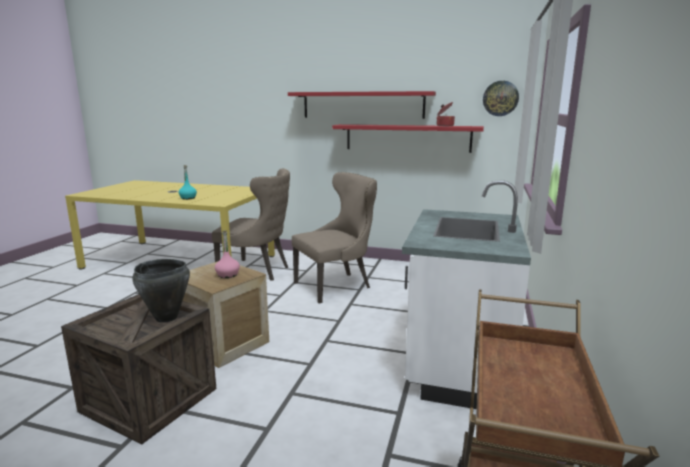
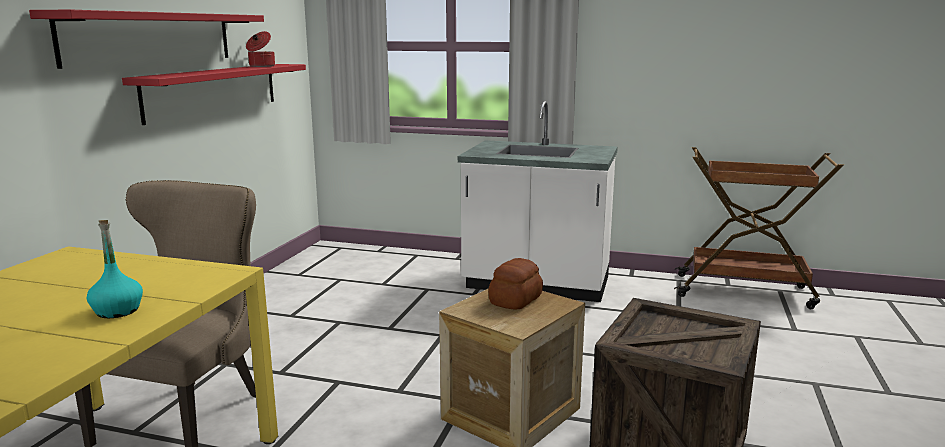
camera: 90 degrees left, 0 degrees up
black cooking pot [132,259,190,323] -> none
pink bottle [215,231,240,278] -> bread [488,258,543,310]
beige chair [292,172,377,303] -> none
wall clock [483,81,519,116] -> none

